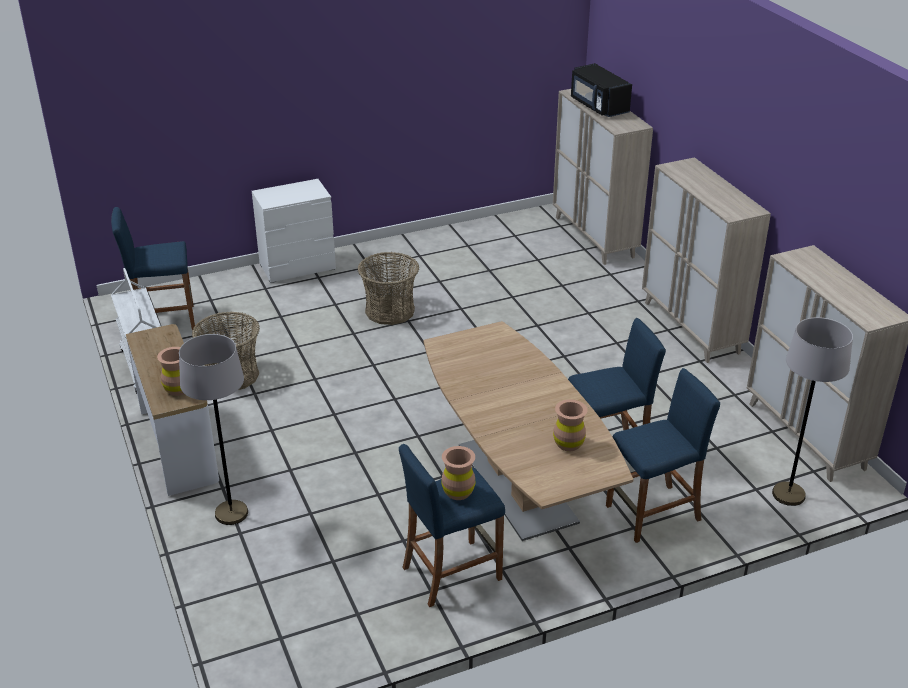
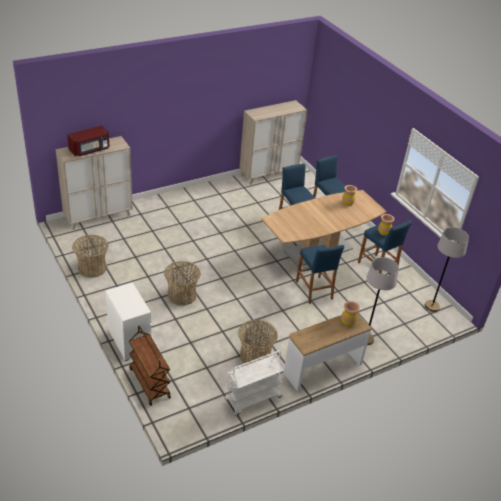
camera: 100 degrees left, 5 degrees up
blue stool [111,207,195,331] -> blue stool moved to [296,245,344,304]
black microwave [571,63,632,117] -> red microwave [67,125,110,156]
beige cabinet [642,157,771,363] -> none
grey floor lamp [772,317,853,506] -> grey floor lamp moved to [425,227,469,312]
none -> basket [72,235,108,278]
none -> brown cart [129,326,171,406]

